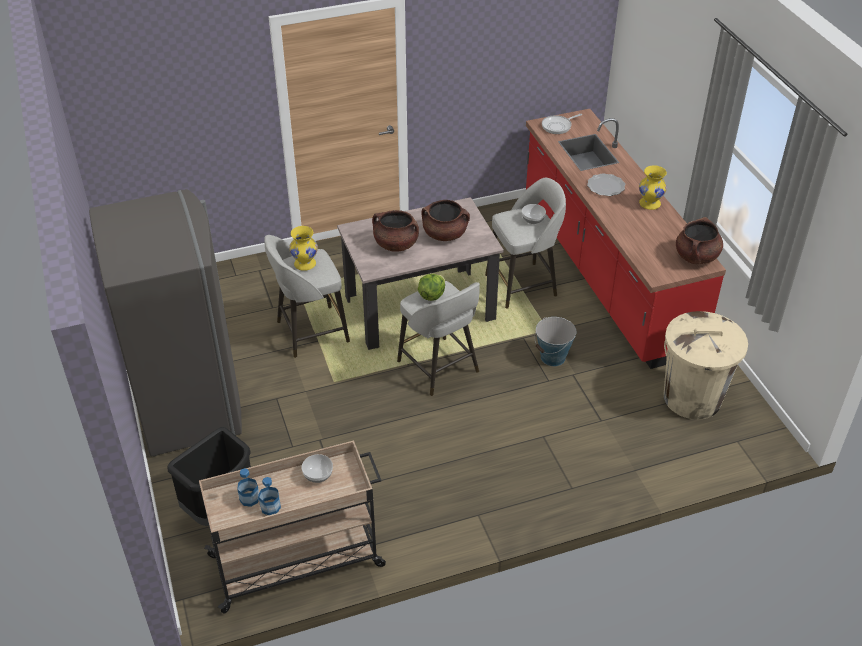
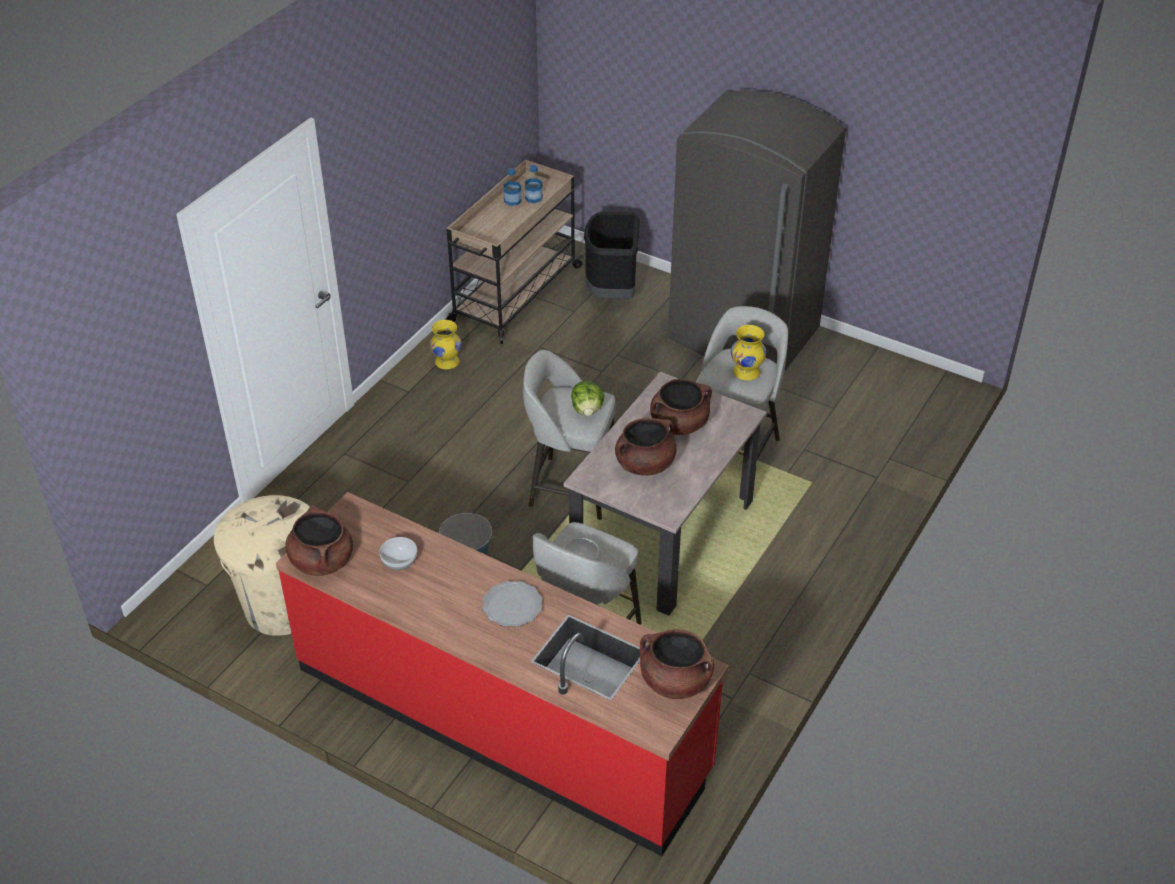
camera: 140 degrees right, 0 degrees up
bowl [302,454,333,483] -> bowl moved to [380,537,417,570]
frying pan [542,114,582,134] -> brown cooking pot [640,629,714,699]
yellow vase [639,165,667,210] -> yellow vase moved to [430,320,462,369]

